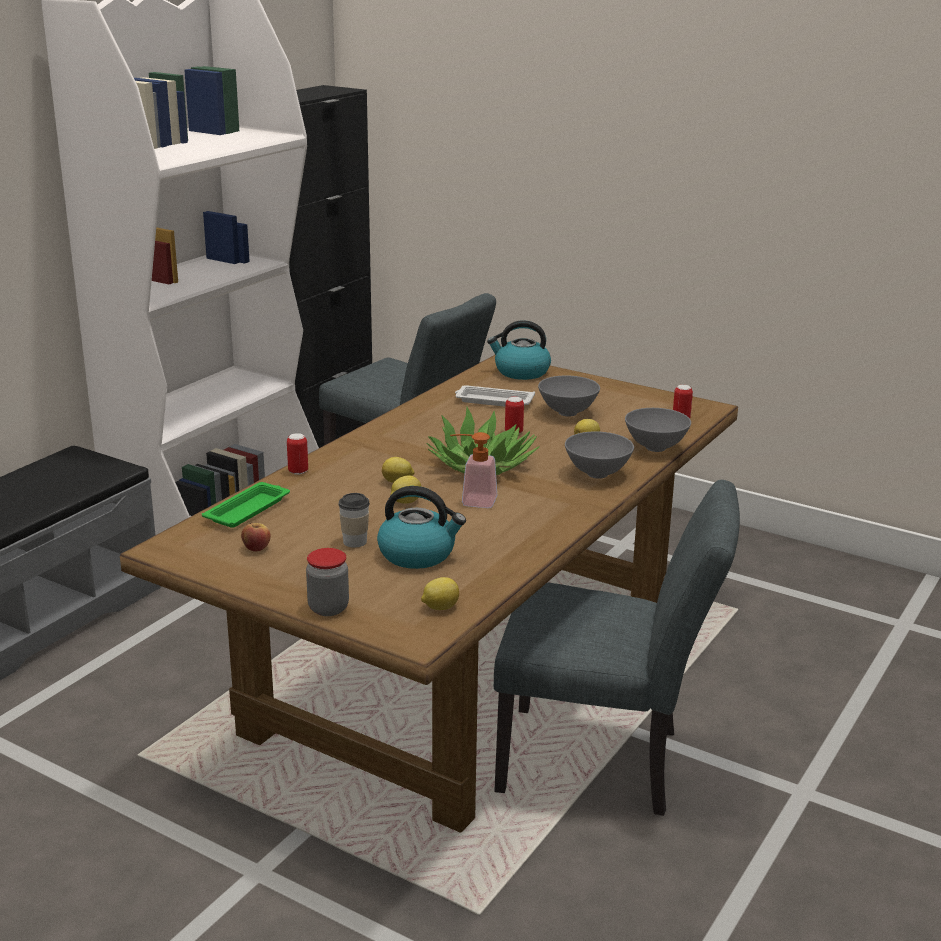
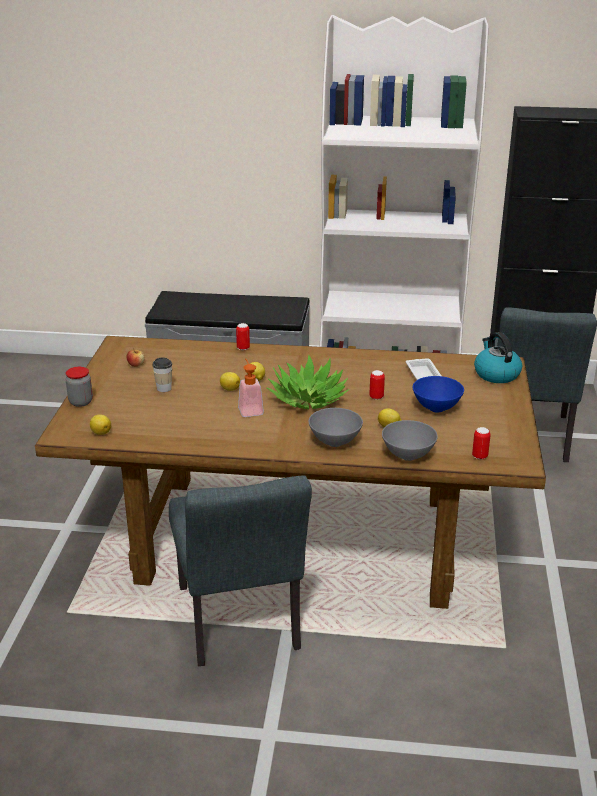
camera: 65 degrees right, 5 degrees up
green tray [202,482,290,528] -> none
kettle [377,486,466,569] -> none
grey bowl [538,375,600,416] -> blue bowl [413,376,464,413]

